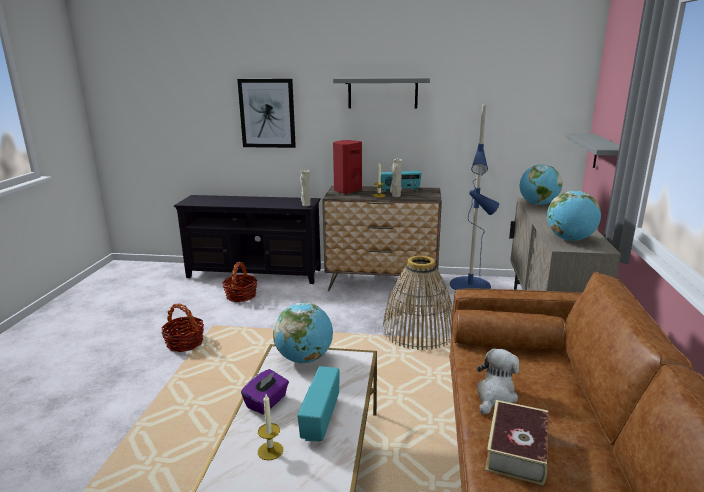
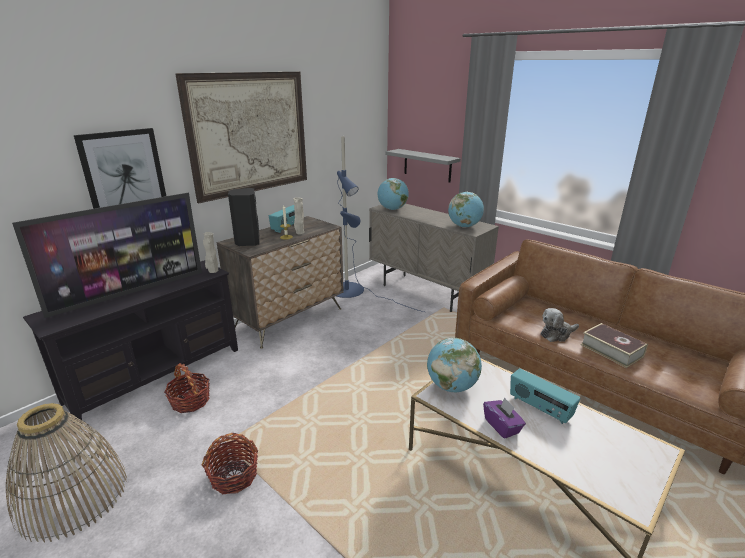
camera: 55 degrees left, 5 degrees up
candle [258,394,283,460] -> none
grey shelf [333,77,430,109] -> picture [175,72,307,204]
red speaker [333,140,362,194] -> black speaker [228,188,260,246]
basket [382,256,453,350] -> basket moved to [6,403,127,543]
plush toy [477,349,519,415] -> plush toy turned 90 degrees counterclockwise [540,308,579,342]
none -> television [12,193,202,318]

